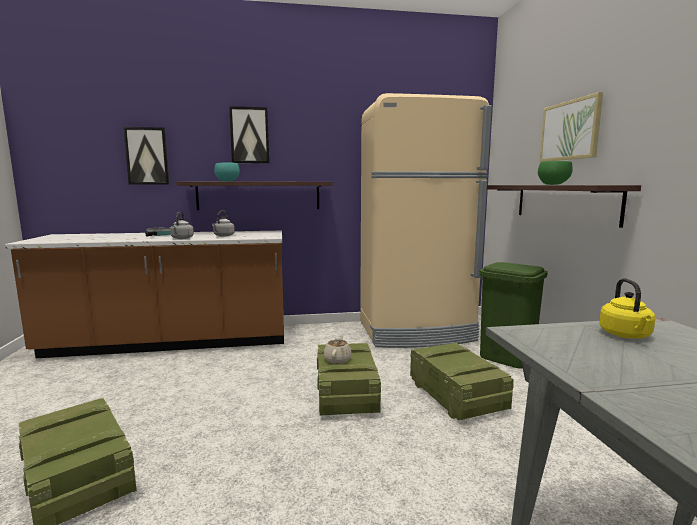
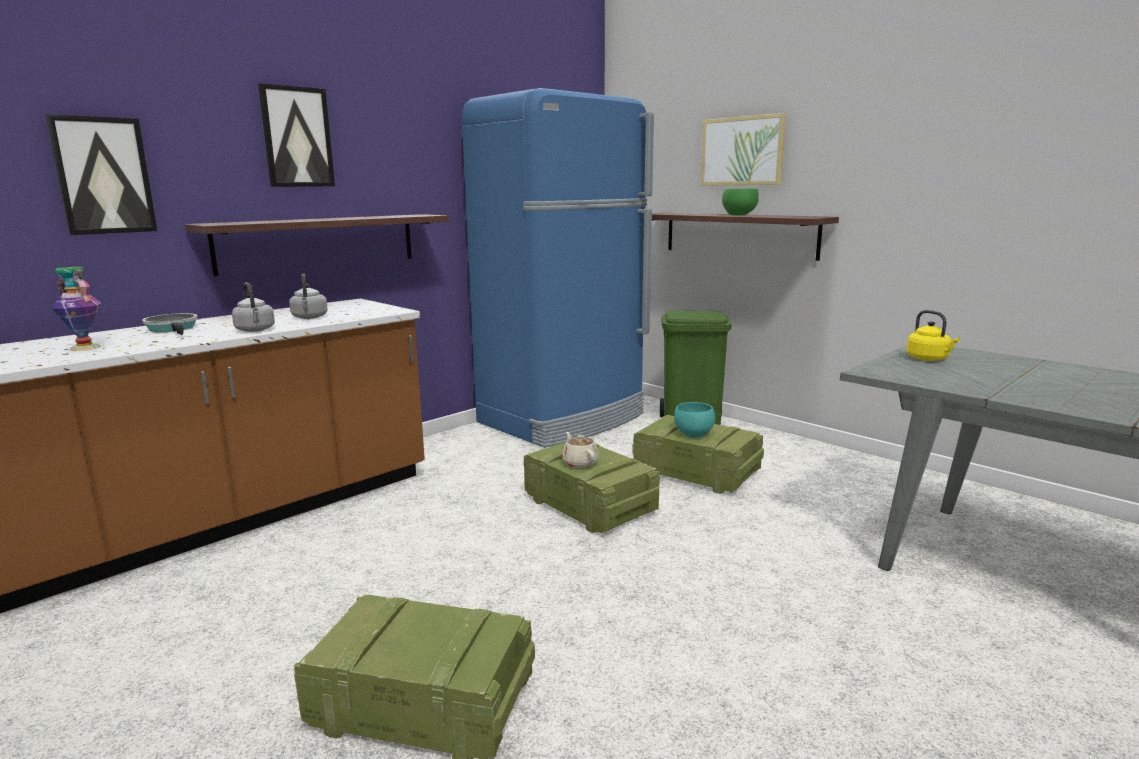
camera: 35 degrees left, 5 degrees up
turquoise bowl [214,162,240,181] -> turquoise bowl moved to [674,402,715,438]
beige fridge [360,93,492,348] -> blue fridge [462,88,654,448]
none -> vase [52,267,101,351]

